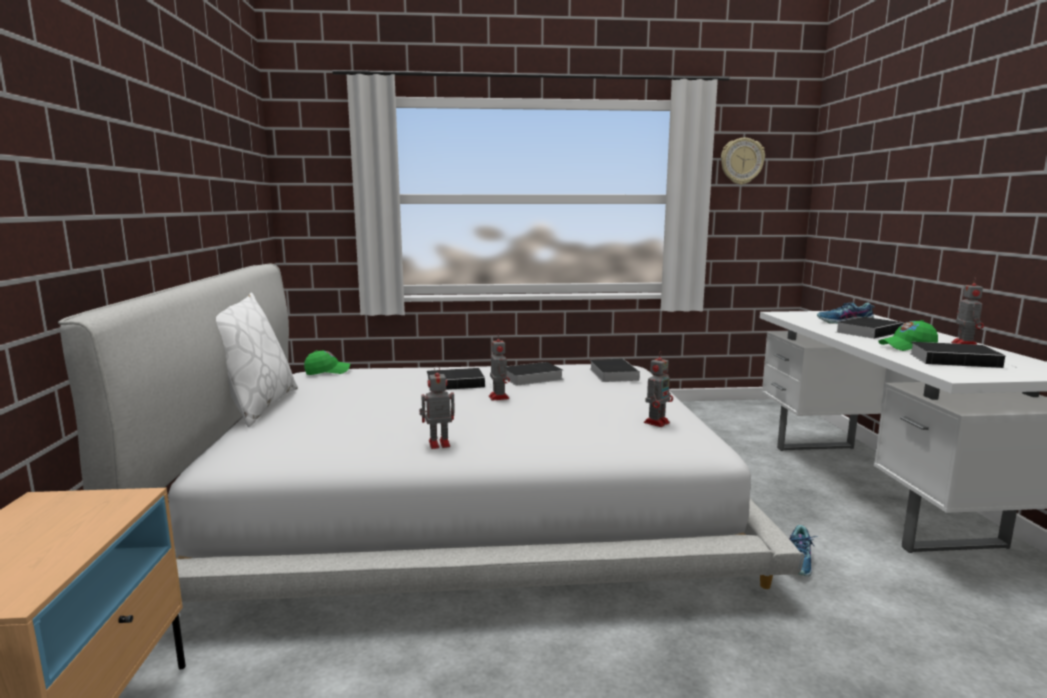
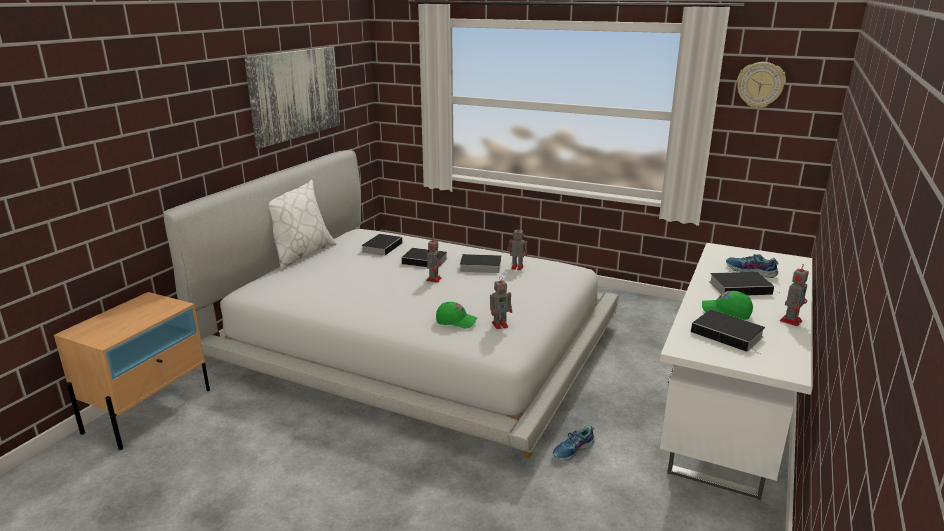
camera: 30 degrees right, 10 degrees up
green cap [304,350,350,375] -> green cap moved to [436,302,477,329]
toy robot [419,366,455,449] -> toy robot moved to [507,226,527,270]
book [590,359,640,382] -> book moved to [361,234,402,256]
none -> picture [244,47,340,148]

